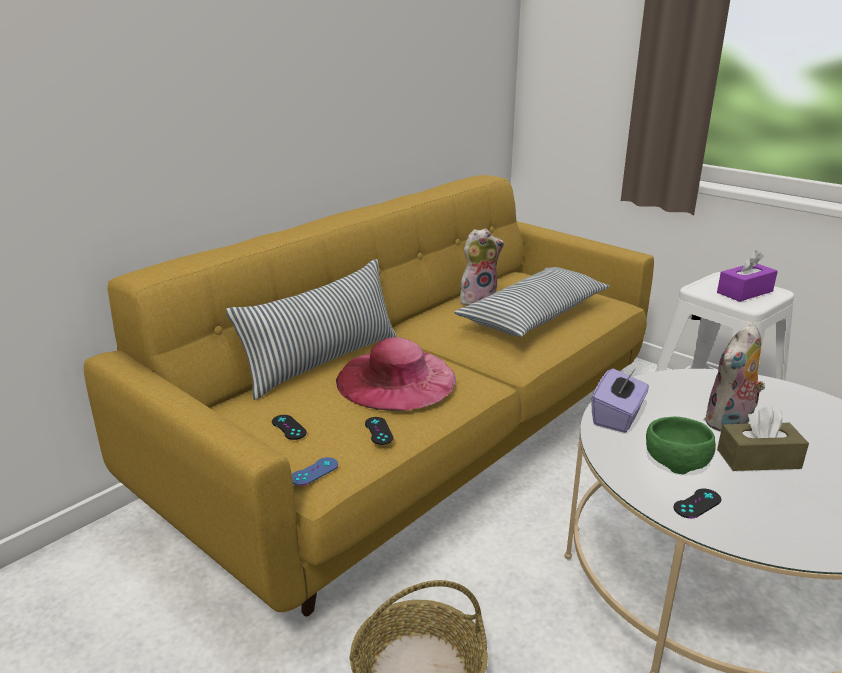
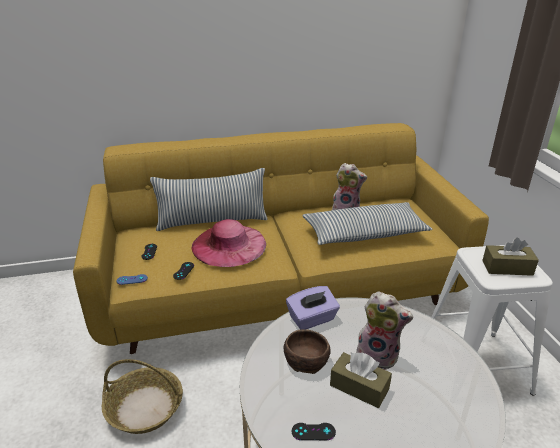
camera: 35 degrees right, 5 degrees up
green bowl [646,417,716,474] -> brown bowl [284,329,331,374]
black game controller [674,488,721,518] -> black game controller moved to [292,423,336,440]
plush toy [703,323,765,432] -> plush toy turned 150 degrees counterclockwise [356,292,413,370]
purple tissue box [717,251,778,302] -> brown tissue box [482,238,539,276]

